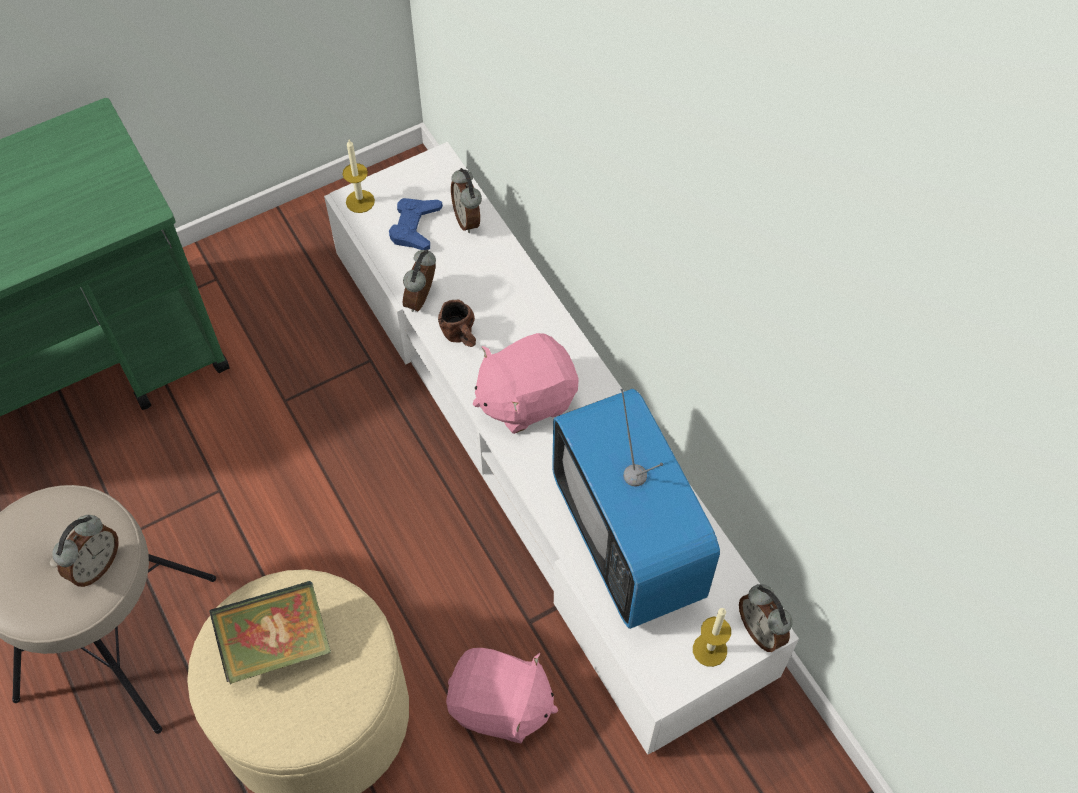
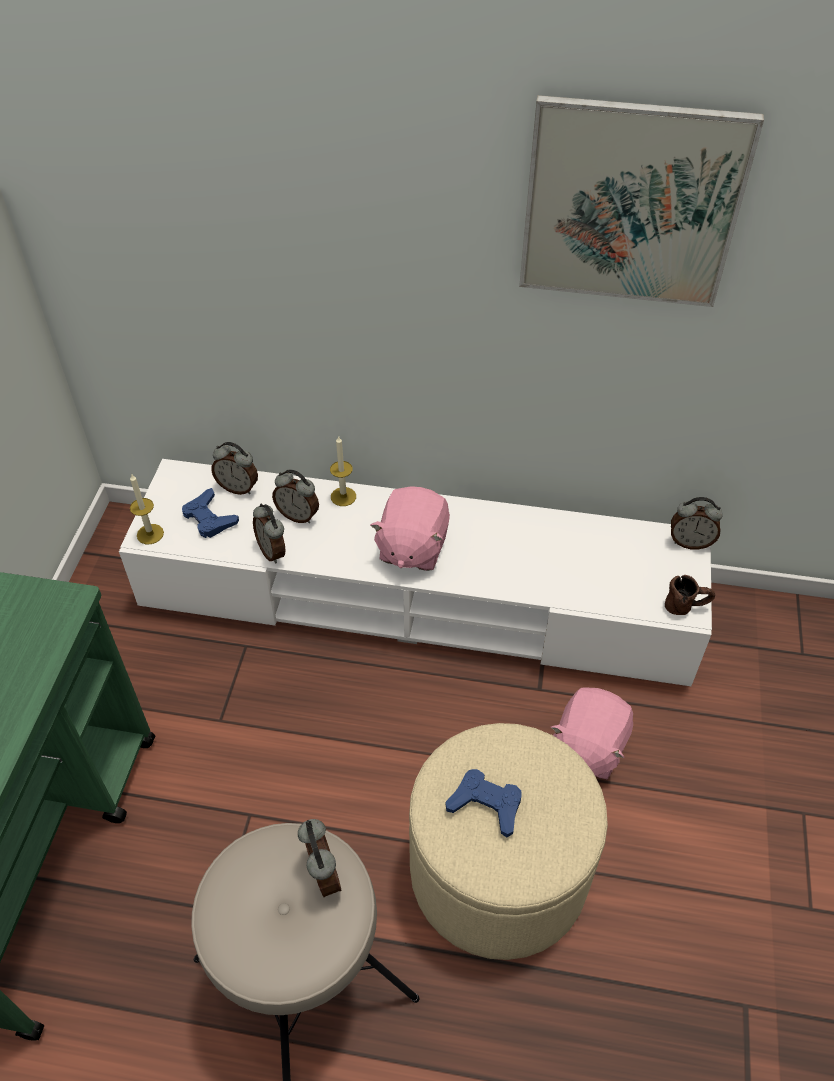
camera: 50 degrees left, 10 degrees down
book [209,581,331,685] -> blue game controller [445,769,522,838]
brown mug [438,299,476,347] -> brown mug moved to [665,575,715,615]
pink plush toy [446,648,558,743] -> pink plush toy turned 150 degrees clockwise [551,687,633,780]
television [552,389,720,629] -> none
candle [693,608,731,667] -> candle moved to [330,436,356,506]
none -> alarm clock [272,469,319,523]
none -> picture [519,95,764,307]

